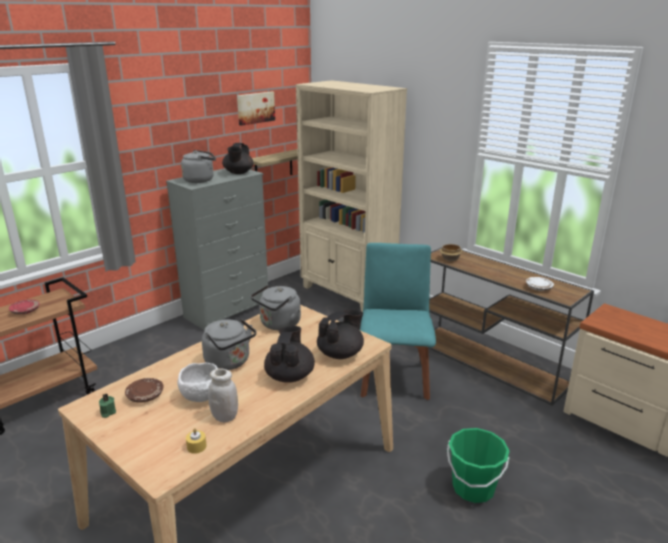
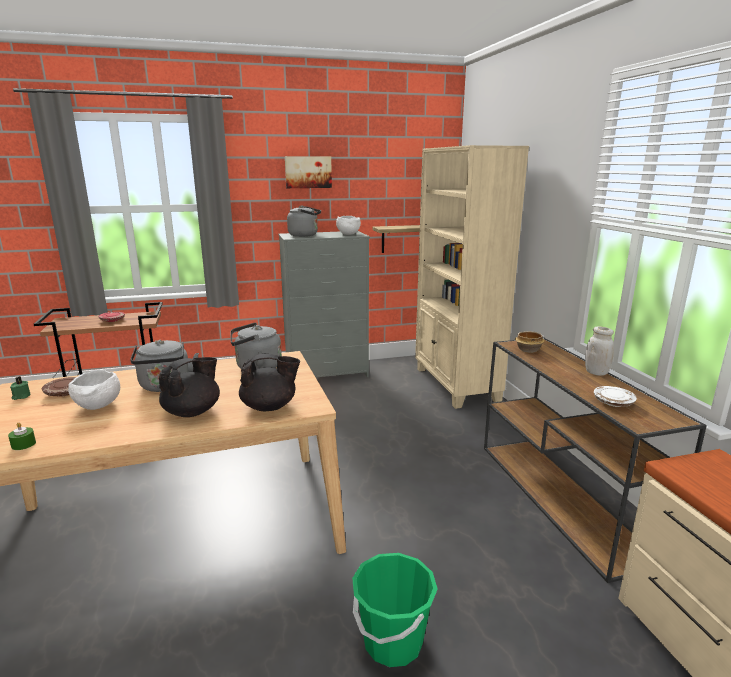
camera: 30 degrees right, 5 degrees down
yellow candle [186,428,207,454] -> green candle [8,422,36,450]
white jar [208,368,238,422] -> white jar moved to [585,326,614,376]
black teapot [222,143,254,174] -> white bowl [336,216,361,235]
picture [237,92,275,126] -> picture moved to [285,156,332,188]
turquoise chair [360,243,436,400] -> none

